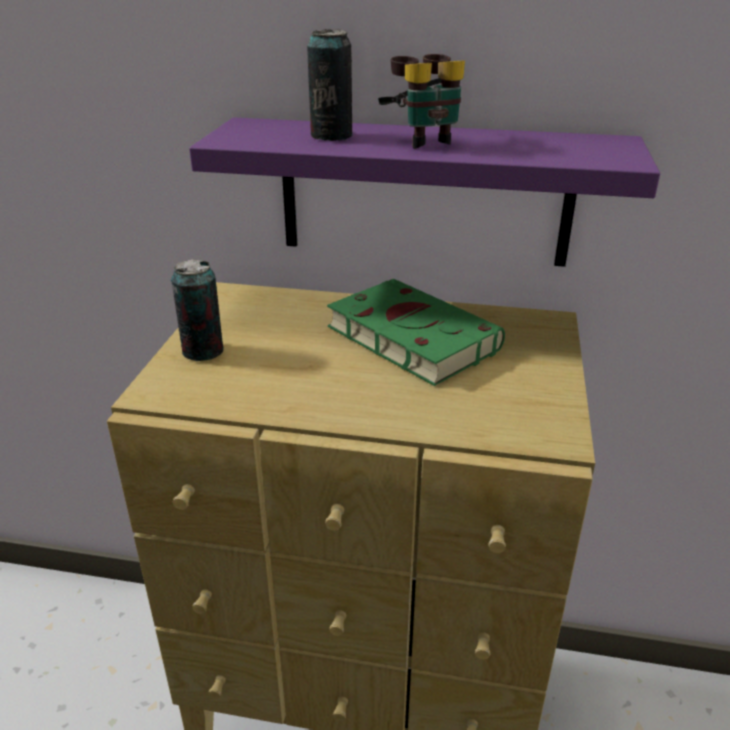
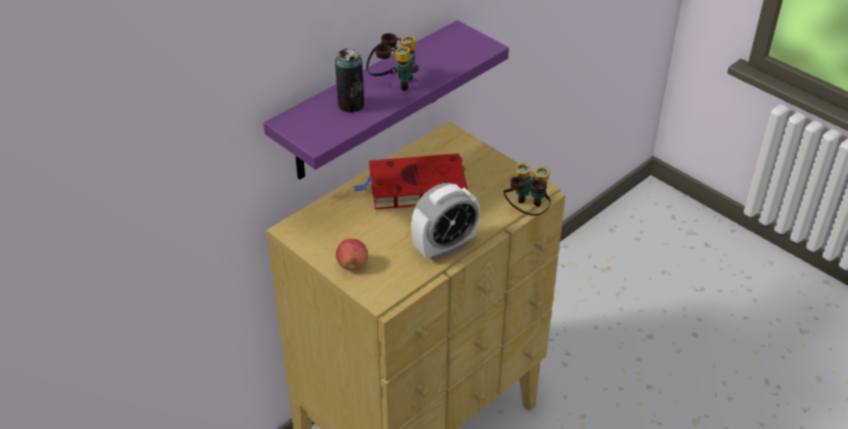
camera: 55 degrees left, 10 degrees up
can [171,259,223,361] -> apple [336,239,368,271]
green book [327,279,505,386] -> red book [353,153,468,209]
none -> alarm clock [411,183,480,260]
none -> binoculars [504,163,551,216]

